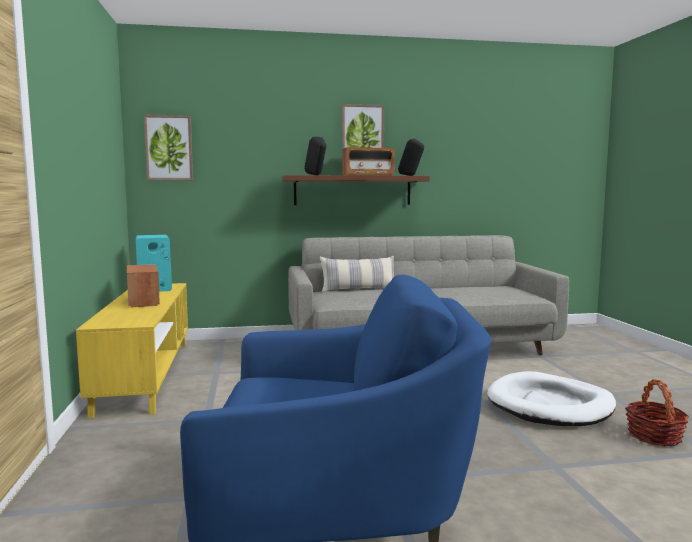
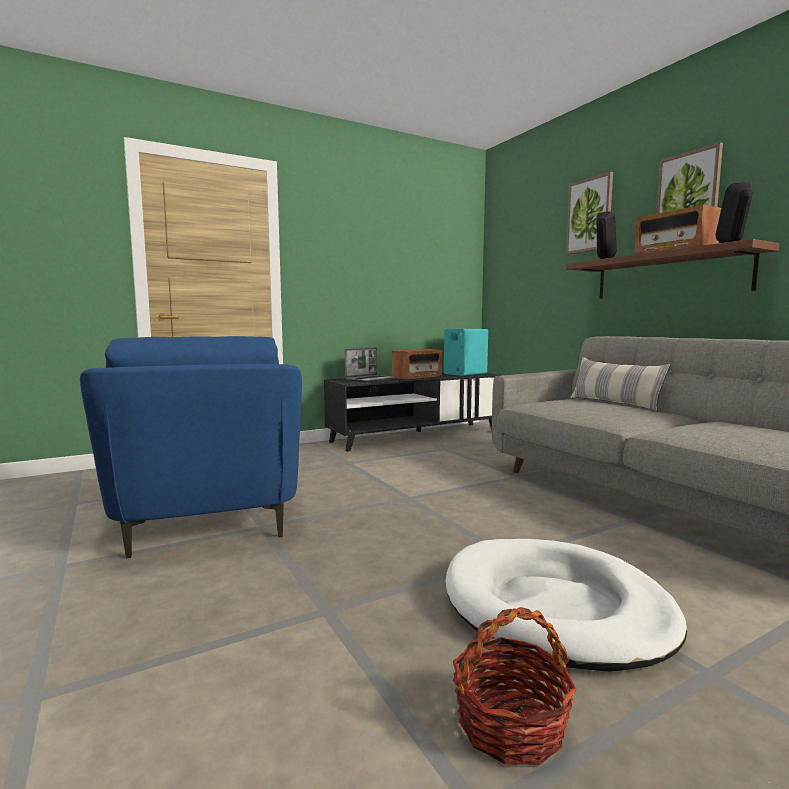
camera: 70 degrees right, 0 degrees up
yellow tv stand [76,283,188,418] -> black tv stand [324,373,501,452]
picture [144,115,193,180] -> picture moved to [566,171,613,254]
none -> laptop [345,347,397,382]

